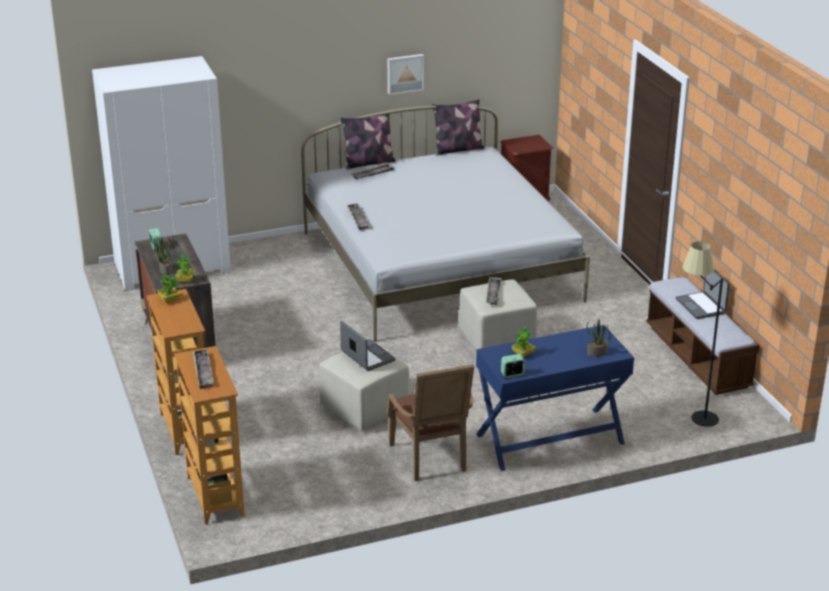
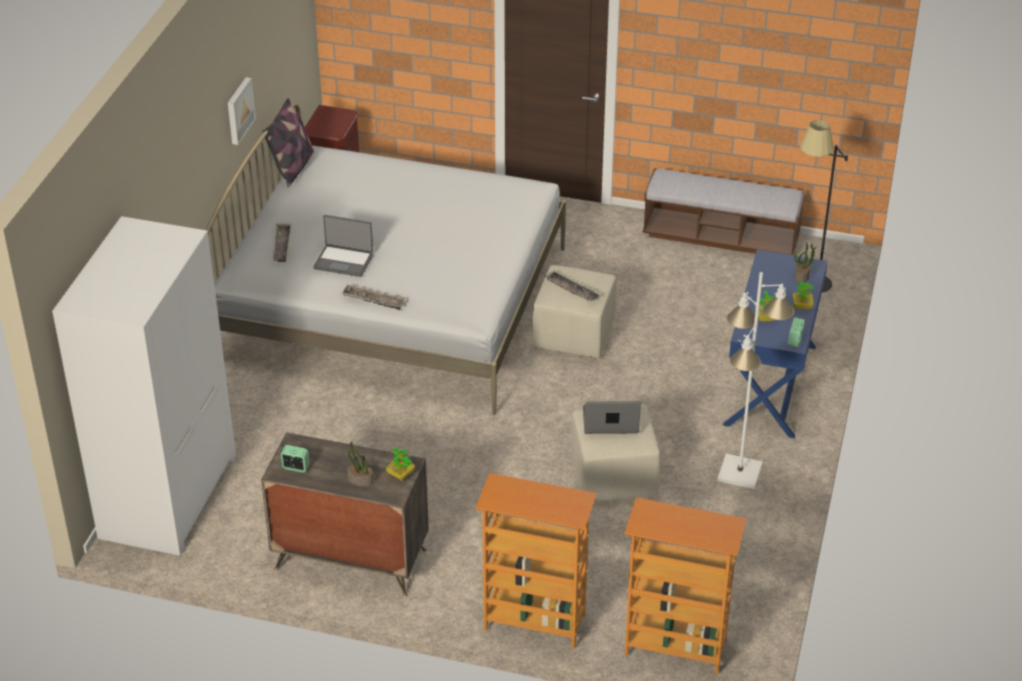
camera: 55 degrees left, 10 degrees up
potted plant [157,275,180,302] -> potted plant moved to [792,282,814,309]
tray [192,349,214,388] -> none
pillow [340,114,396,170] -> none
brown armchair [386,364,474,481] -> white floor lamp [717,272,794,489]
laptop [675,270,730,319] -> laptop moved to [313,215,373,277]

